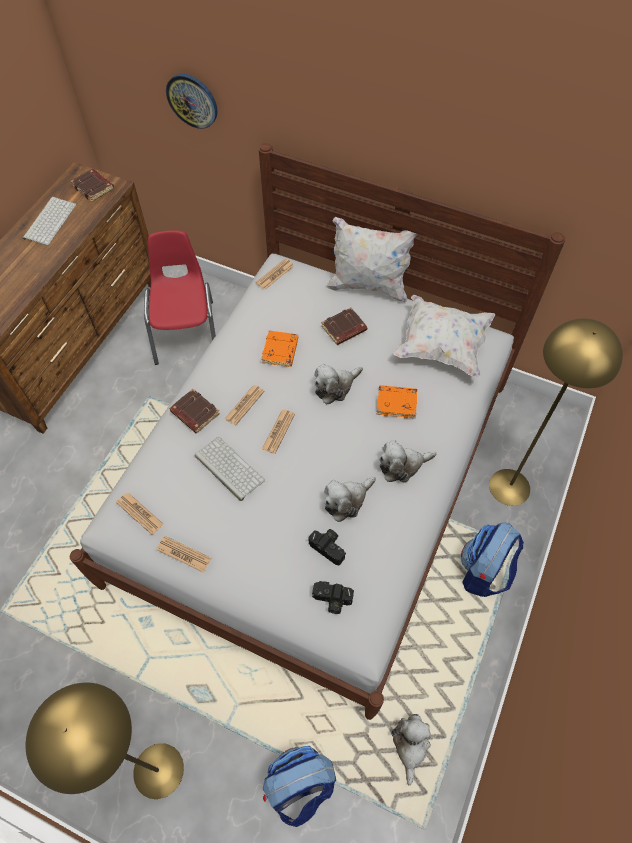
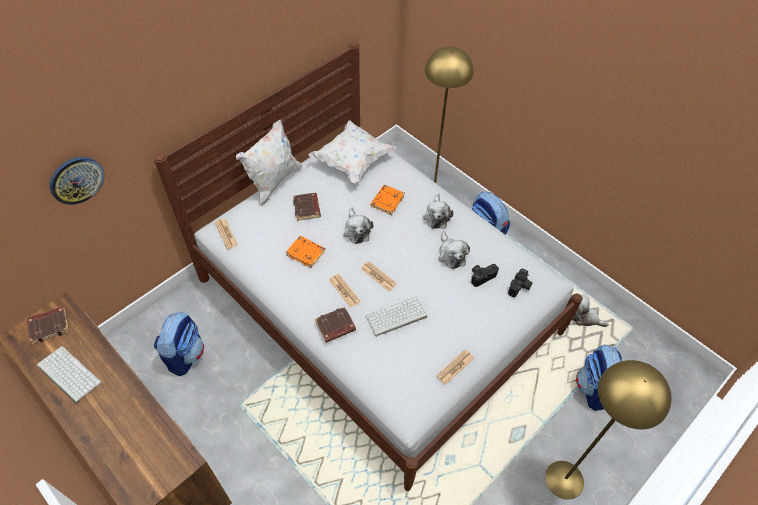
camera: 70 degrees left, 5 degrees down
newspaper [116,493,163,535] -> none
red chair [144,230,216,365] -> backpack [154,312,204,376]

